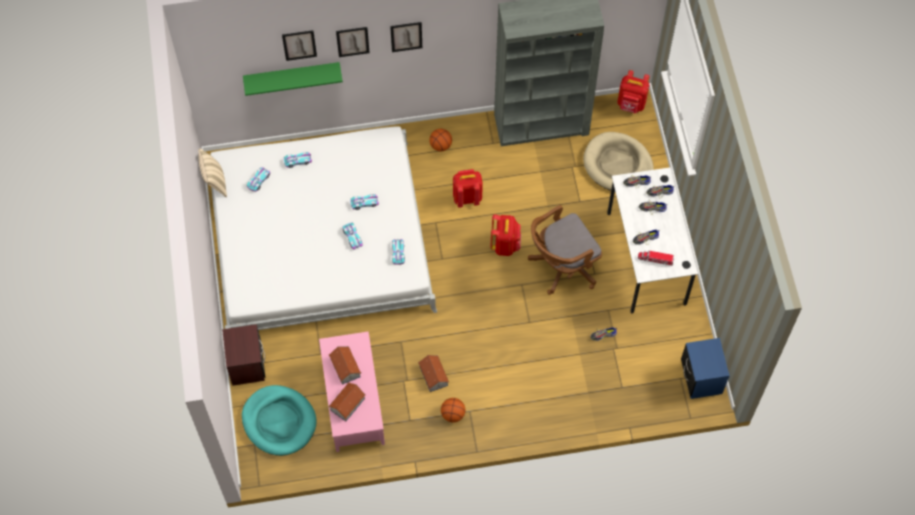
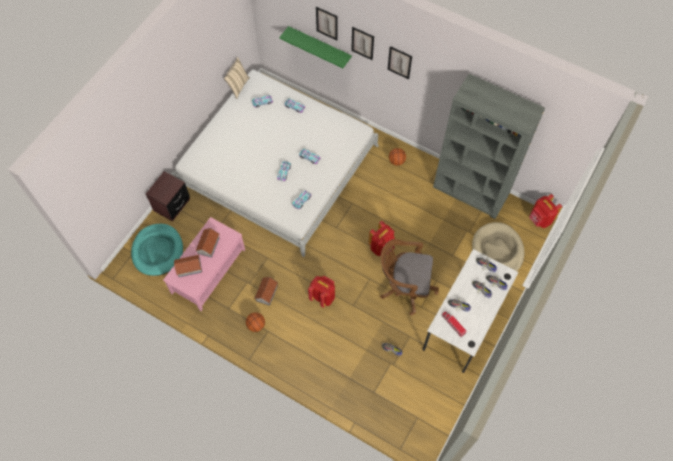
camera: 40 degrees right, 0 degrees up
red backpack [453,169,483,208] -> red backpack moved to [308,276,335,308]
blue nightstand [681,338,730,399] -> none

